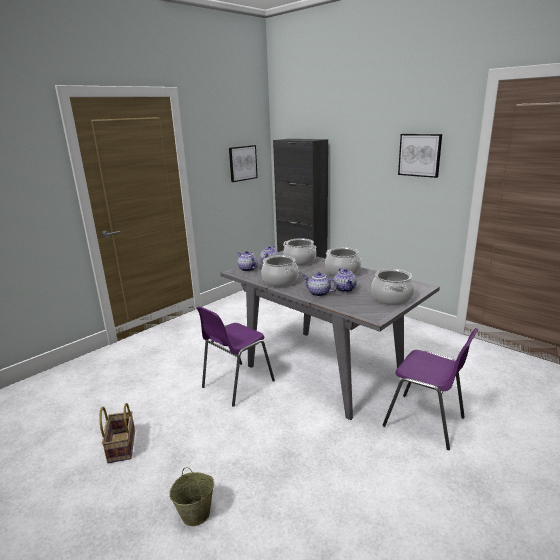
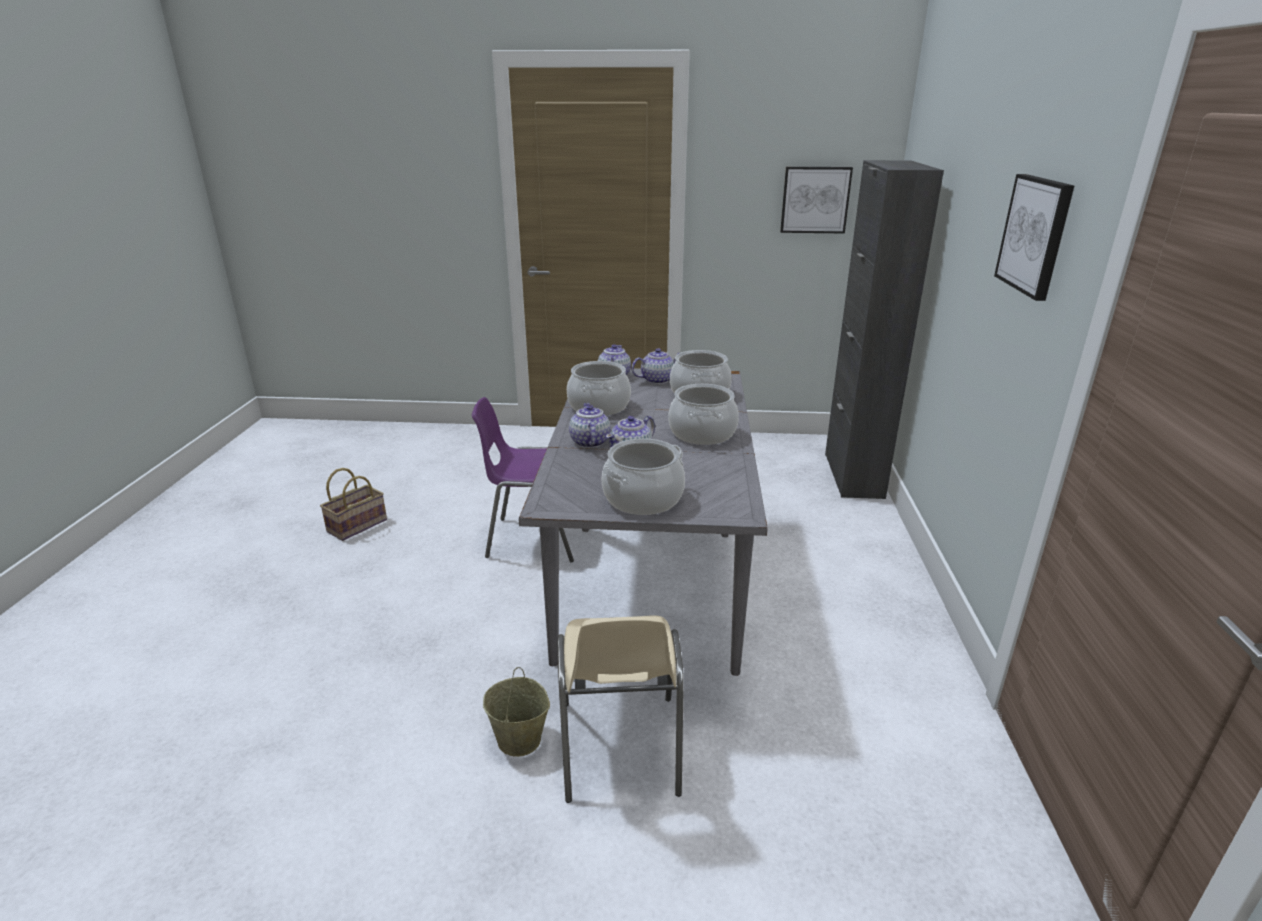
camera: 50 degrees right, 5 degrees up
beige bucket [169,467,214,526] -> beige bucket moved to [483,667,550,757]
purple chair [383,328,479,450] -> beige chair [557,616,684,803]

